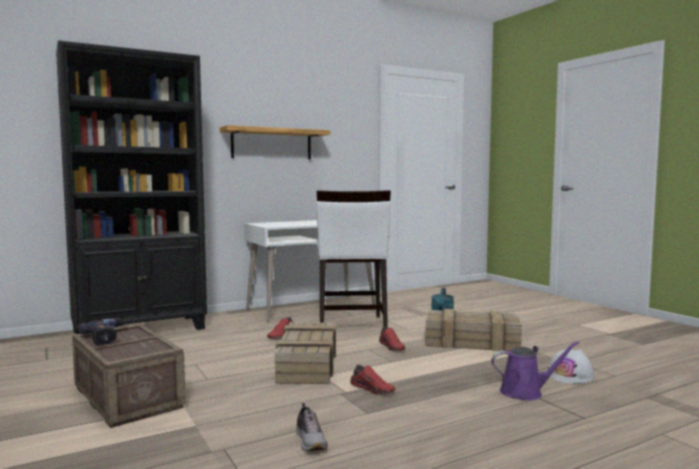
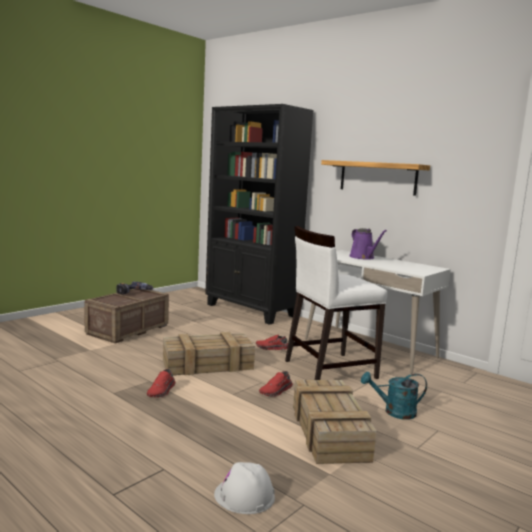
camera: 70 degrees right, 5 degrees up
shoe [296,403,328,451] -> none
purple watering can [491,341,579,401] -> purple watering can moved to [349,228,387,260]

